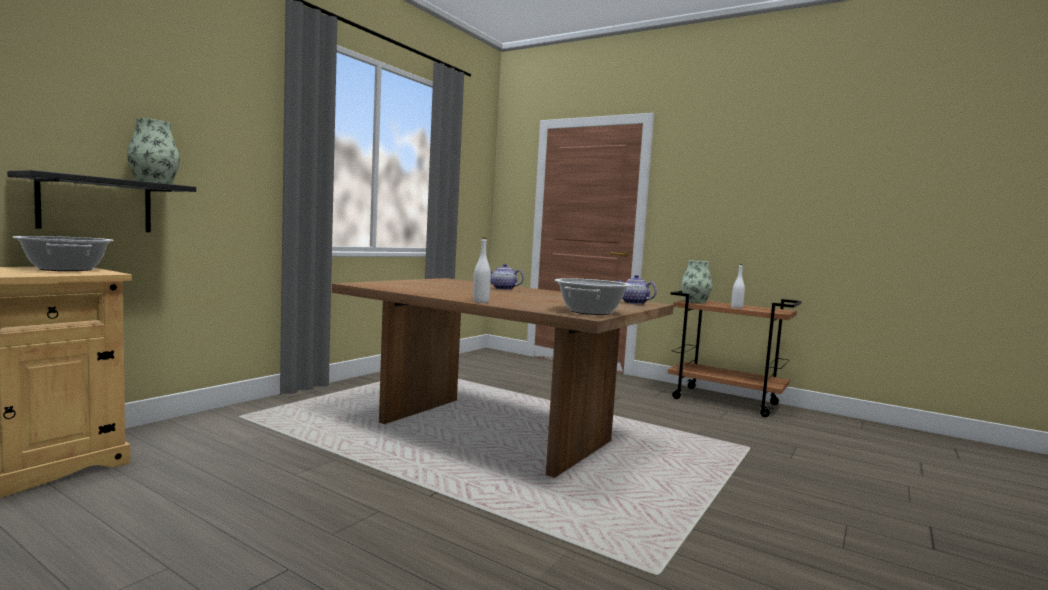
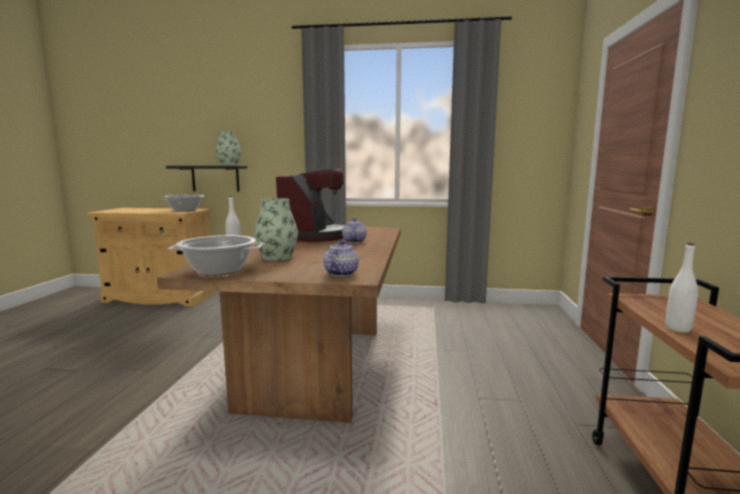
camera: 65 degrees right, 5 degrees up
vase [681,260,713,304] -> vase moved to [254,198,298,261]
none -> coffee machine [276,168,345,242]

